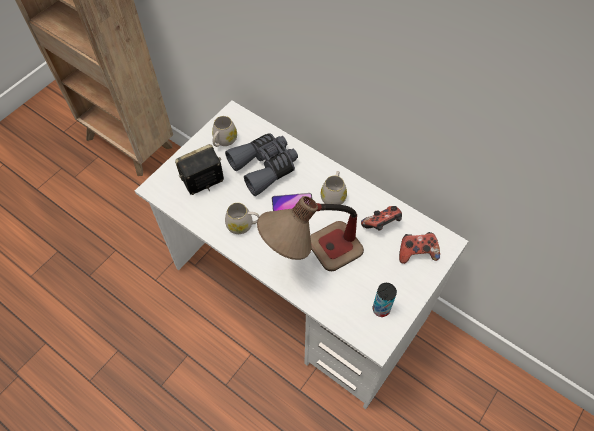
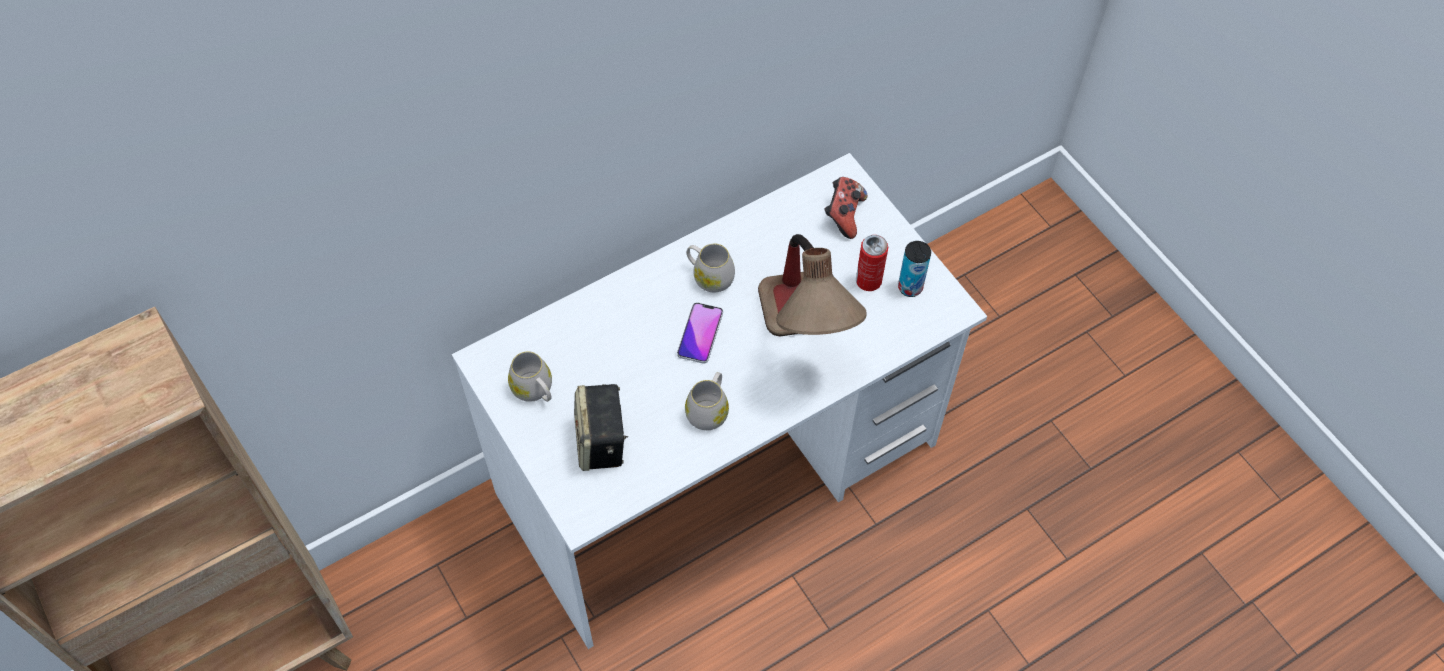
camera: 70 degrees left, 0 degrees up
grey binoculars [225,134,298,196] -> none
game controller [361,206,402,231] -> none
none -> can [856,235,888,291]

